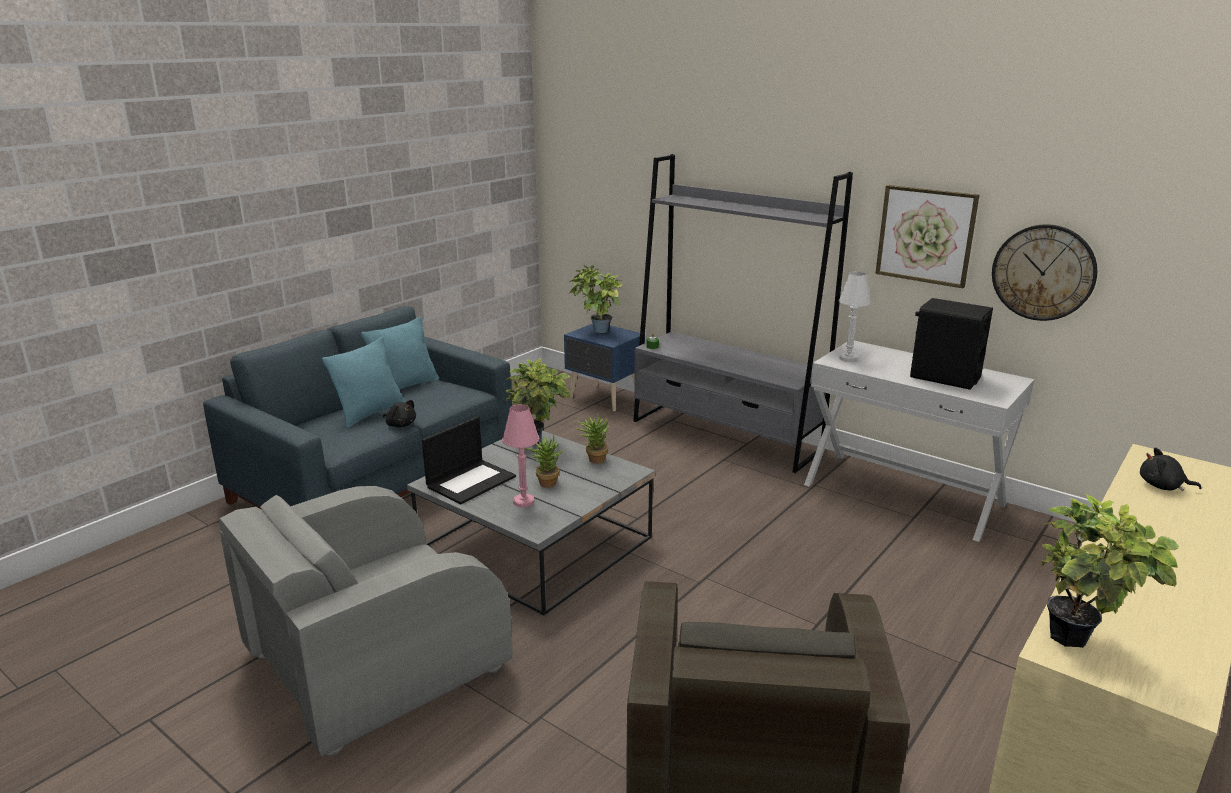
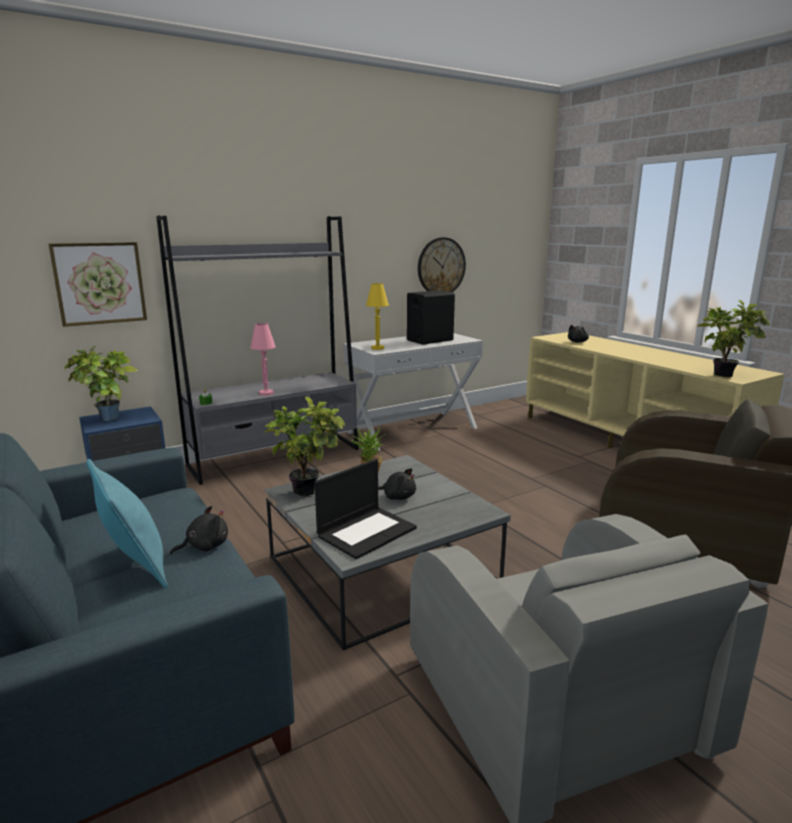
camera: 70 degrees left, 5 degrees down
turquoise pillow [361,317,439,390] -> none
laptop [422,416,516,504] -> laptop turned 75 degrees clockwise [315,459,417,559]
pink table lamp [502,404,540,507] -> pink table lamp moved to [250,323,276,396]
potted plant [525,433,563,488] -> black plush toy [378,468,416,500]
white table lamp [839,272,871,362] -> yellow table lamp [366,283,389,350]
picture [875,185,979,288] -> picture moved to [48,242,147,327]

